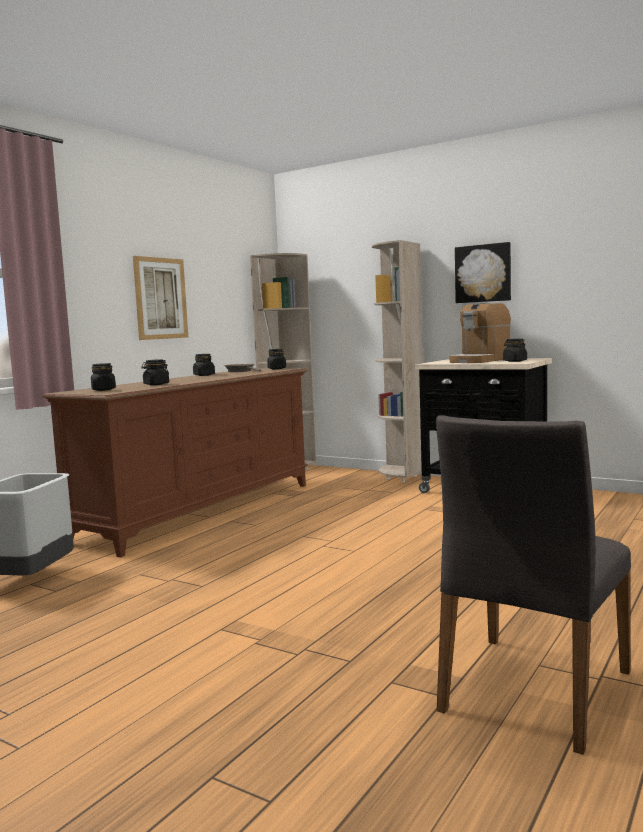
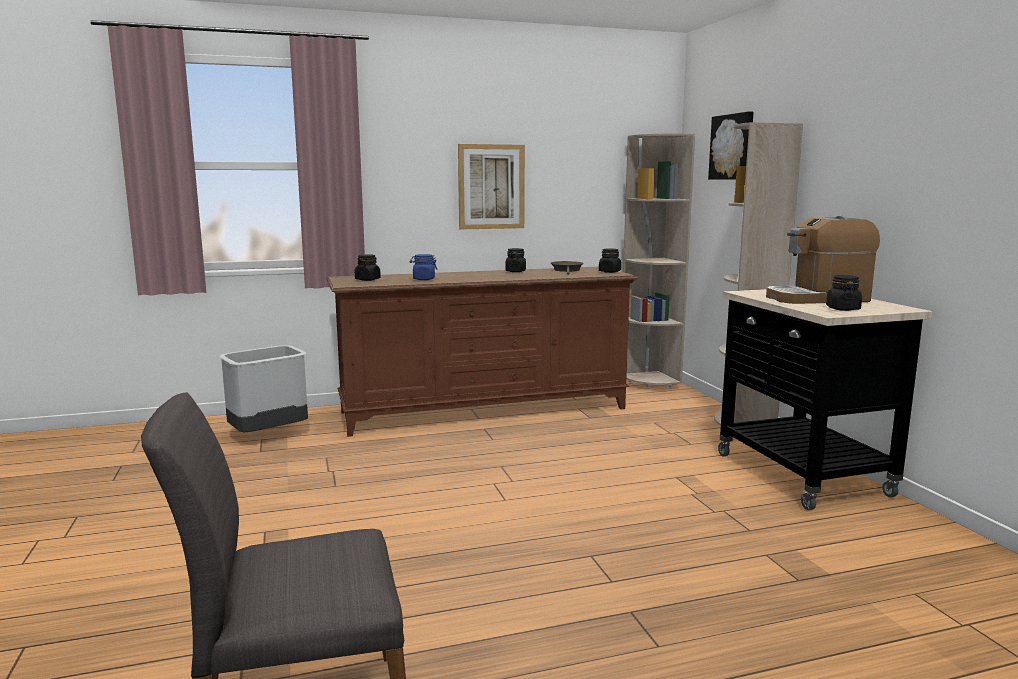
camera: 40 degrees right, 5 degrees up
black jar [141,359,169,385] -> blue jar [410,254,437,280]
picture [455,242,511,303] -> picture moved to [708,111,754,180]

